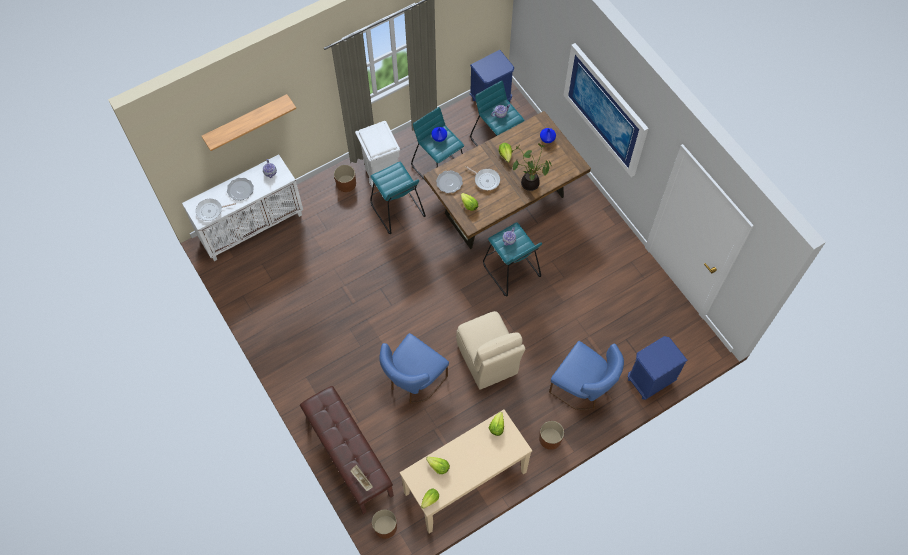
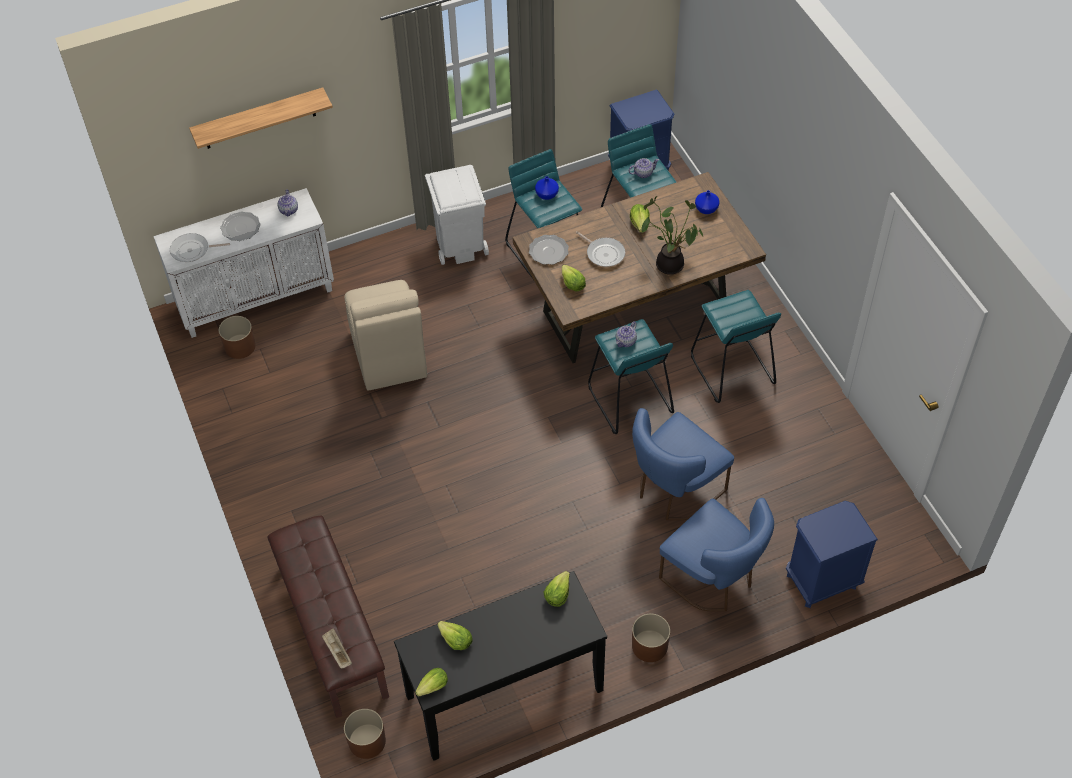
camera: 10 degrees right, 10 degrees down
brown planter [334,165,356,192] -> brown planter moved to [219,316,256,359]
turquoise stool [370,162,426,234] -> turquoise stool moved to [691,290,781,403]
blue chair [379,333,449,404] -> blue chair moved to [632,408,734,520]
beige console table [400,409,532,534] -> black console table [394,571,607,761]
beige chair [456,311,525,390] -> beige chair moved to [345,280,427,391]
picture [563,43,649,177] -> none

